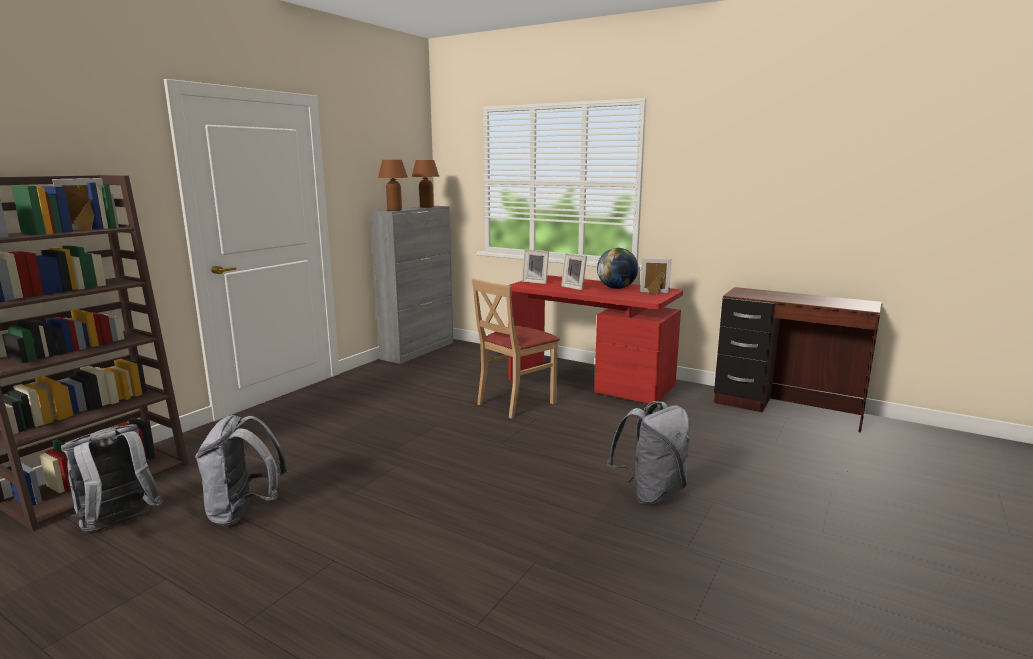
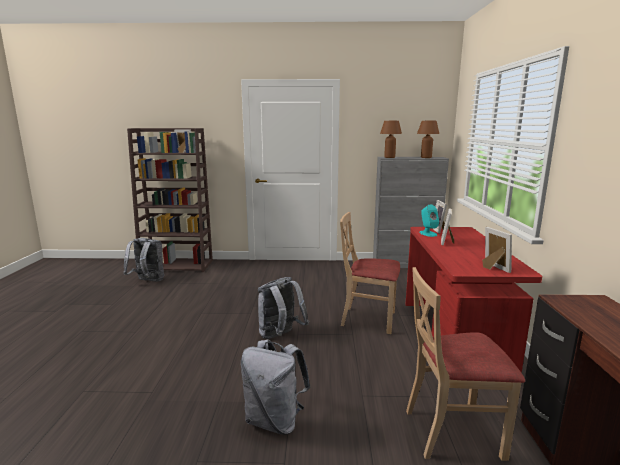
camera: 60 degrees right, 0 degrees up
grey backpack [195,415,288,527] -> grey backpack moved to [258,277,309,339]
globe [597,248,638,289] -> none
none -> beige chair [406,267,525,461]
none -> turquoise speaker [419,204,439,237]

